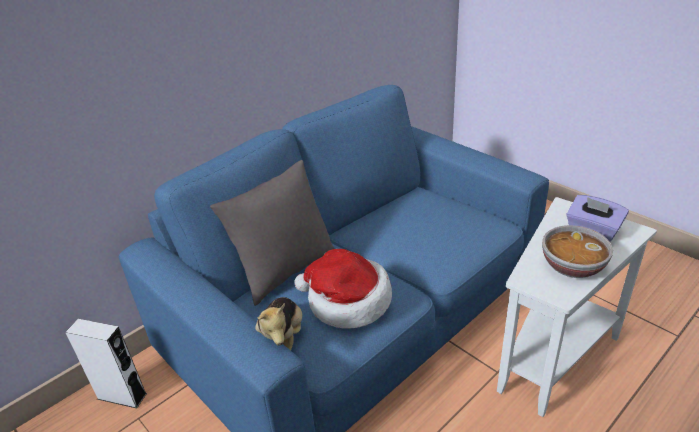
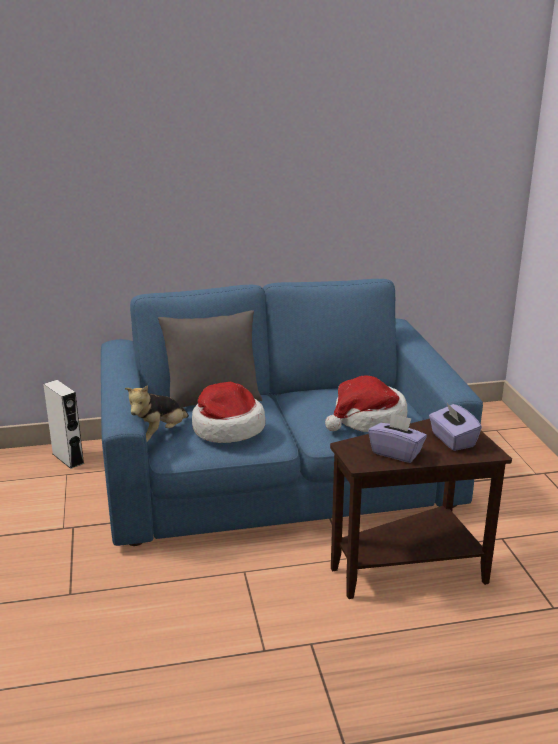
camera: 30 degrees right, 10 degrees down
white side table [497,197,657,417] -> brown side table [330,419,512,599]
bowl [542,225,613,278] -> purple tissue box [368,413,427,463]
none -> hat [325,376,407,432]

